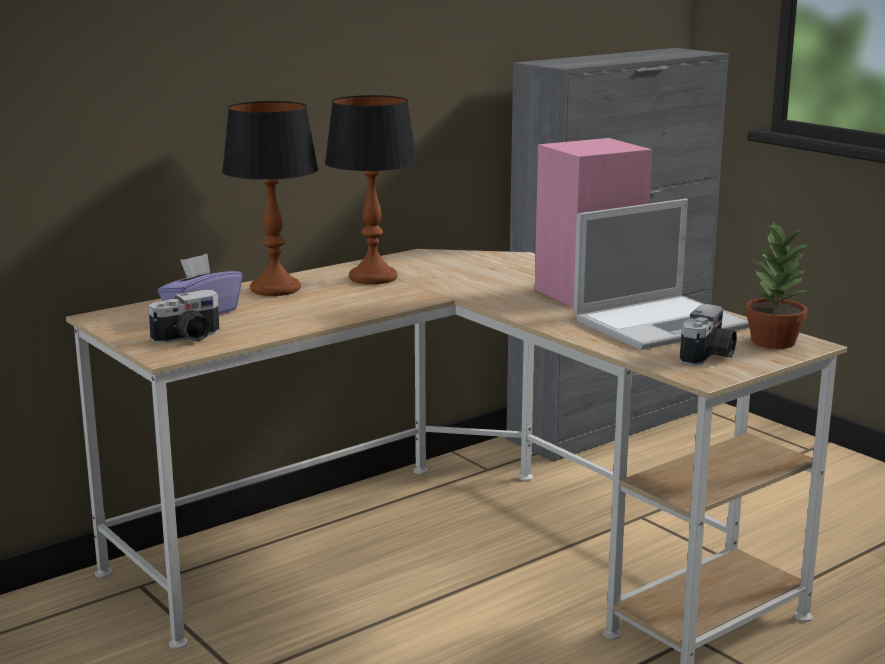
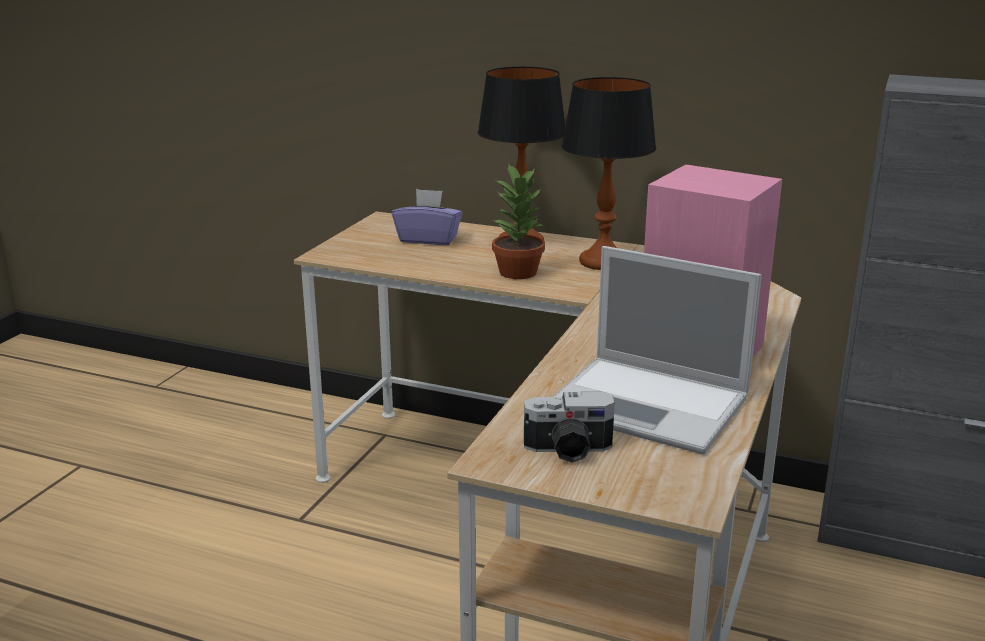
camera: 60 degrees right, 5 degrees up
camera [148,290,220,343] -> none
potted plant [745,221,810,349] -> potted plant moved to [492,163,545,279]

